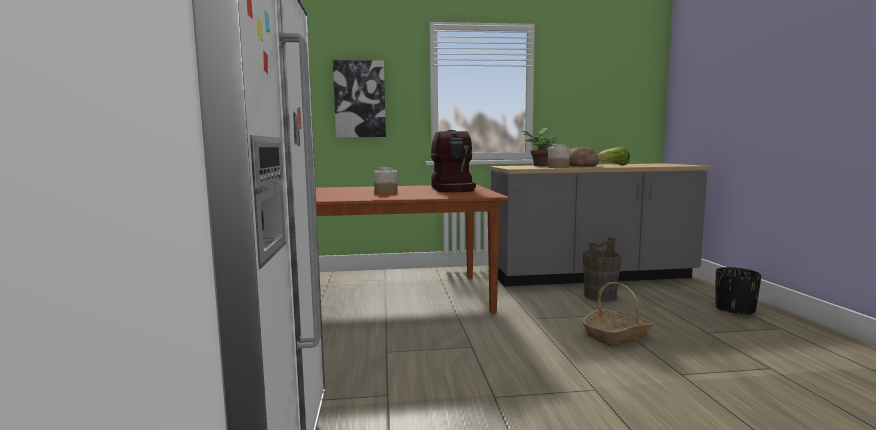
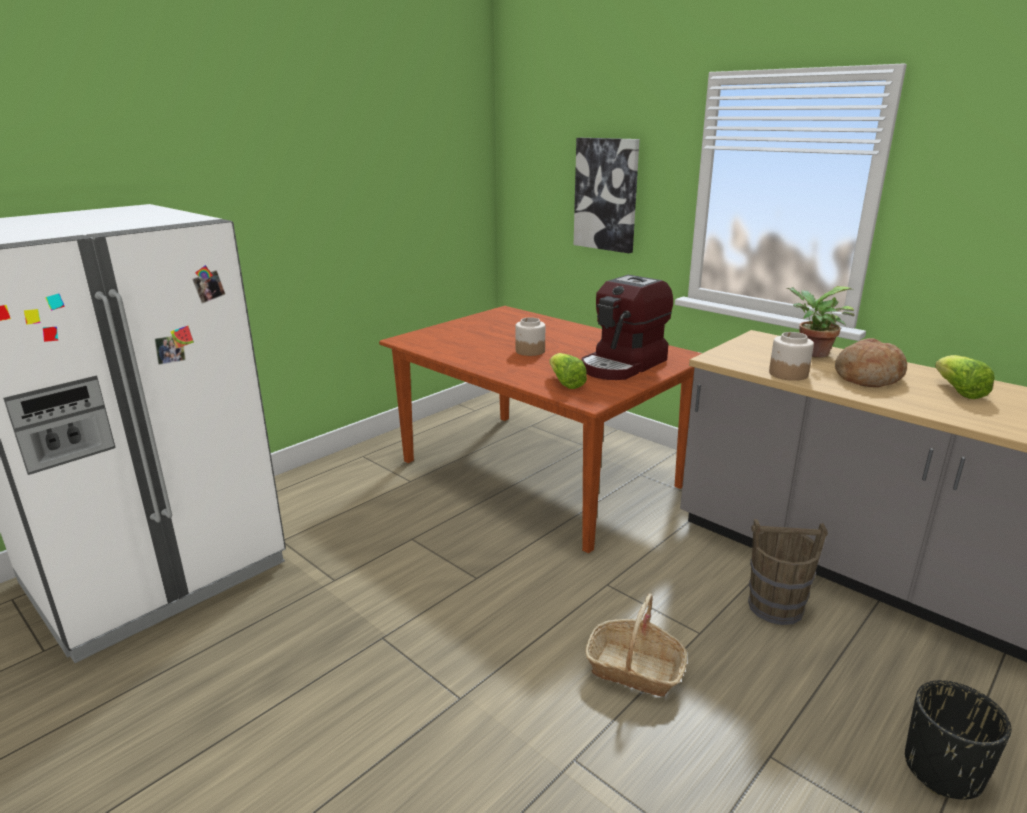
camera: 50 degrees right, 15 degrees up
none -> lettuce [549,353,587,389]

